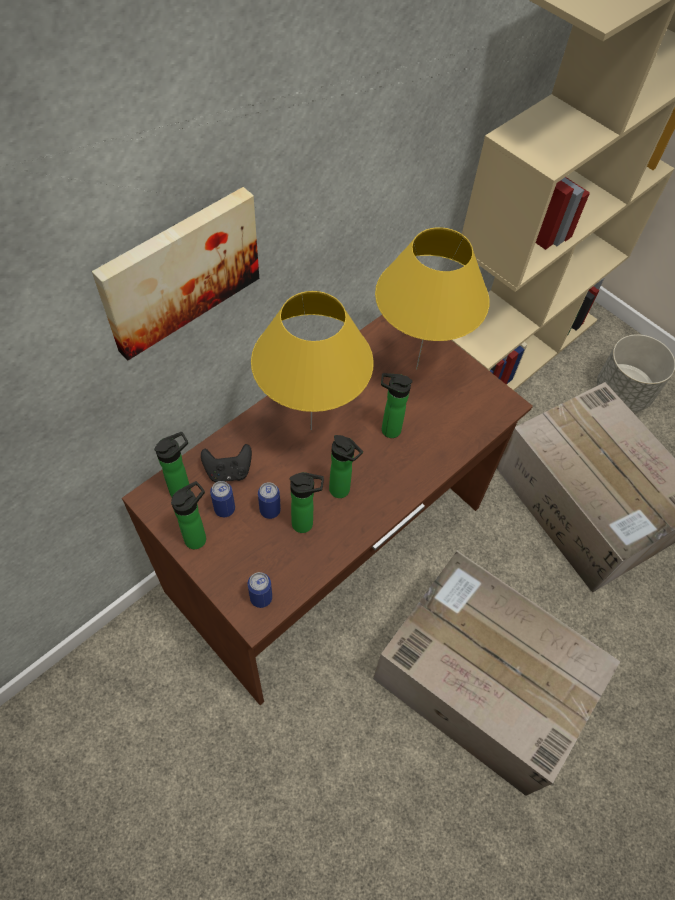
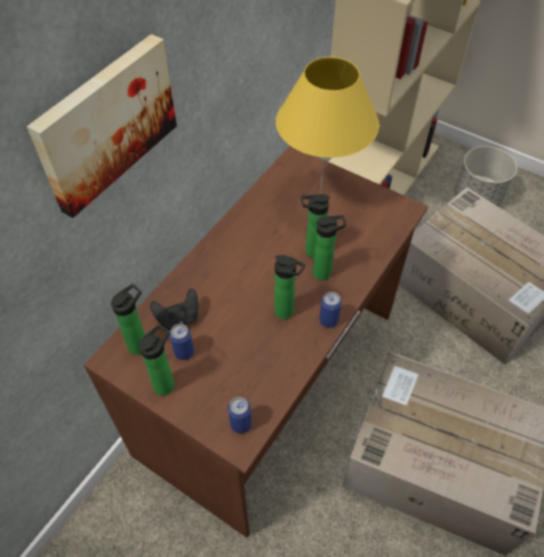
camera: 10 degrees left, 5 degrees down
yellow table lamp [251,291,374,430] -> none
can [258,482,281,519] -> can moved to [319,292,342,328]
bottle [290,472,324,533] -> bottle moved to [313,215,346,280]

